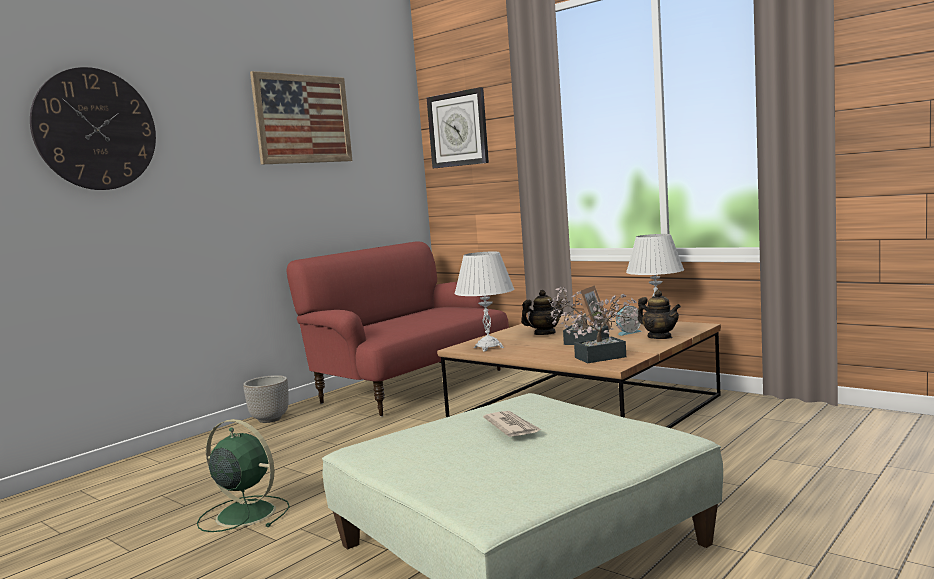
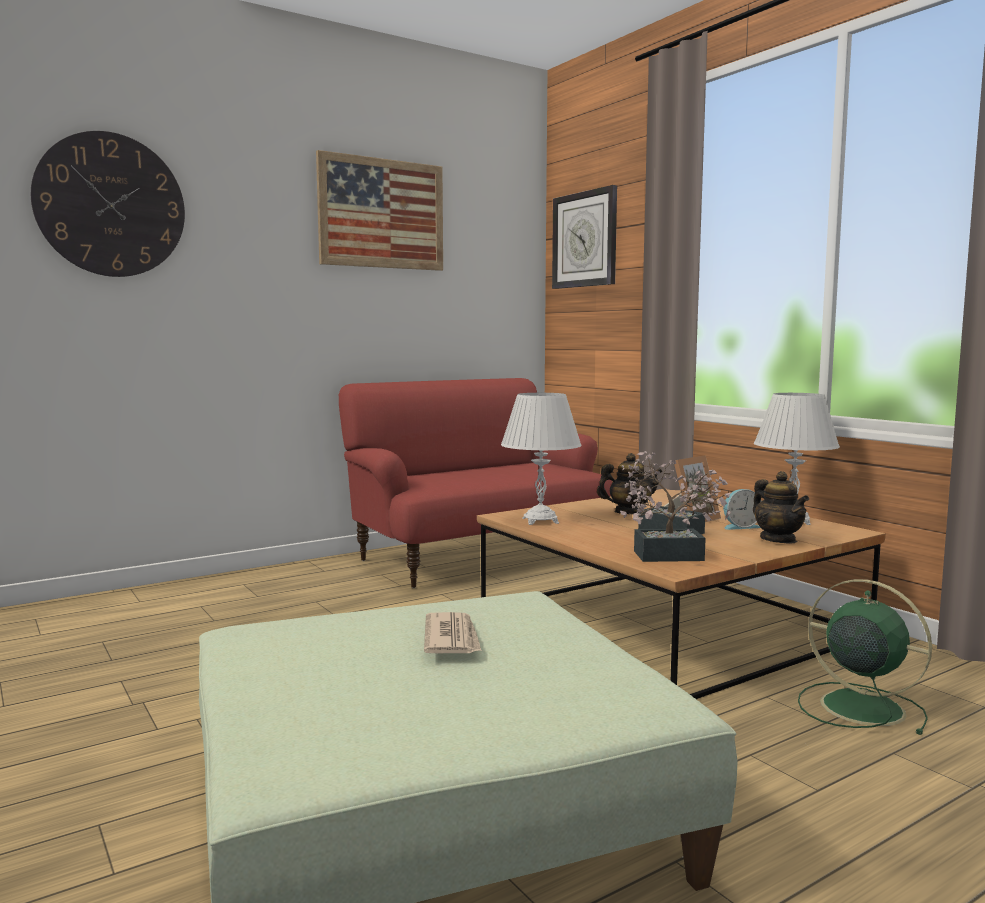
camera: 15 degrees right, 0 degrees up
green fan [197,419,290,532] -> green fan moved to [798,579,932,735]
planter [243,375,289,423] -> none

